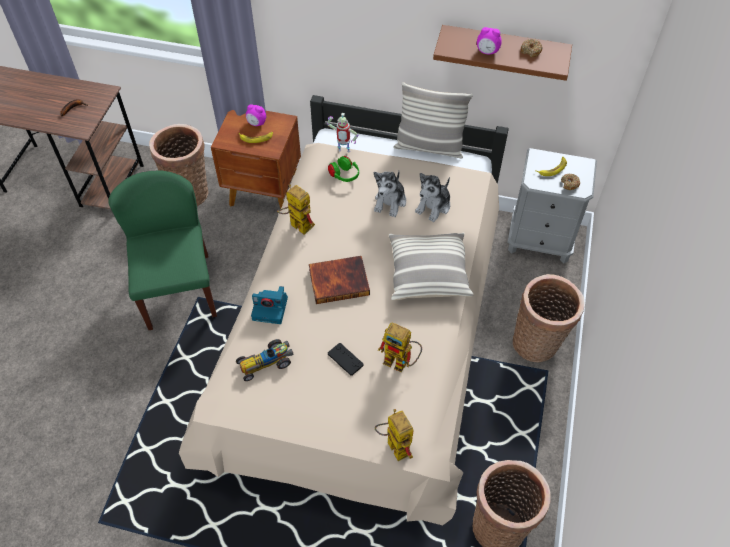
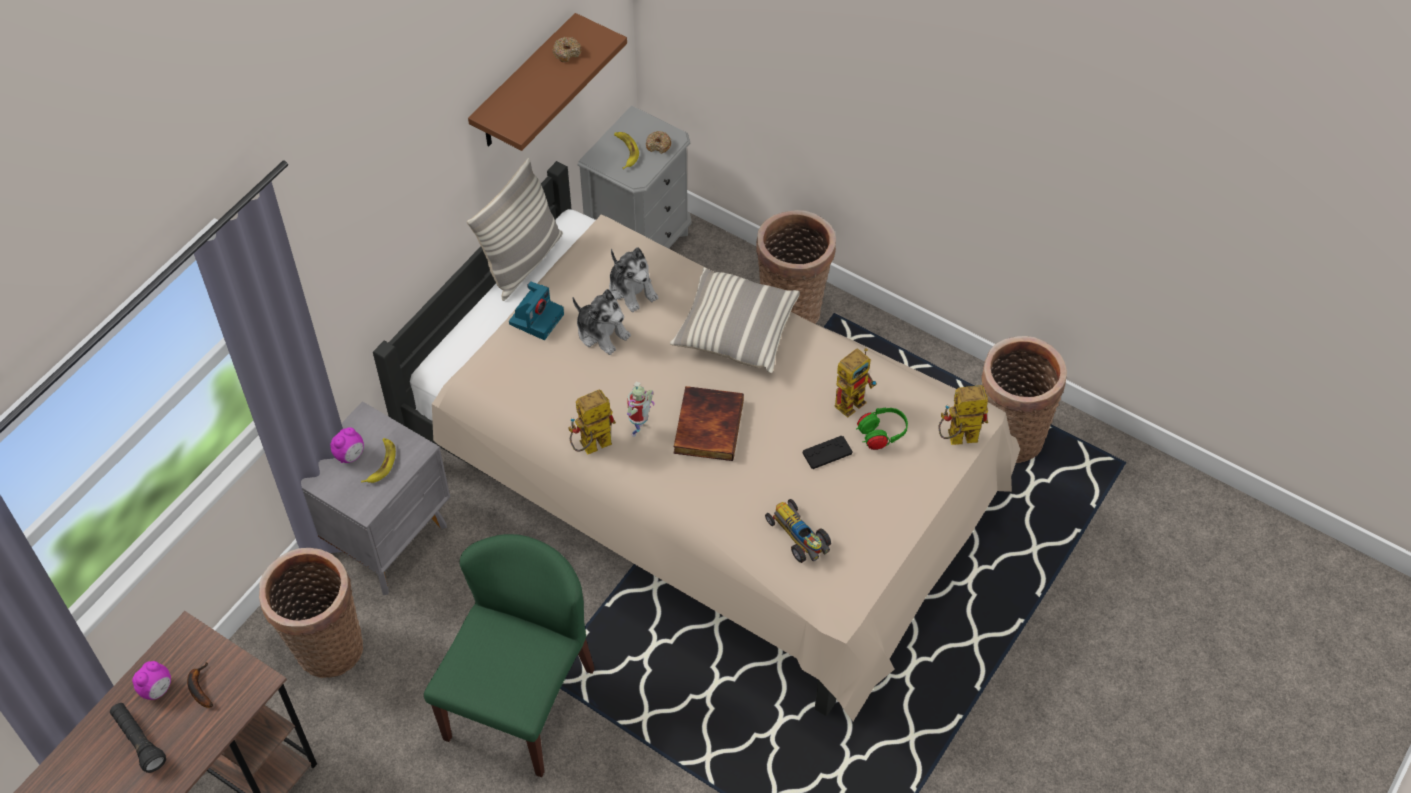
camera: 70 degrees left, 0 degrees up
green chair [108,171,217,330] -> green chair turned 105 degrees clockwise [424,534,595,777]
brown nightstand [211,110,301,209] -> grey nightstand [301,401,450,595]
toy car [236,339,293,381] -> toy car turned 150 degrees clockwise [765,499,831,563]
camera [251,286,288,324] -> camera moved to [509,281,564,340]
toy robot [327,113,358,152] -> toy robot moved to [627,381,655,437]
green headphones [328,156,359,182] -> green headphones moved to [856,408,908,450]
alarm clock [477,27,502,55] -> alarm clock moved to [132,661,171,700]
none -> black flashlight [110,703,166,773]

